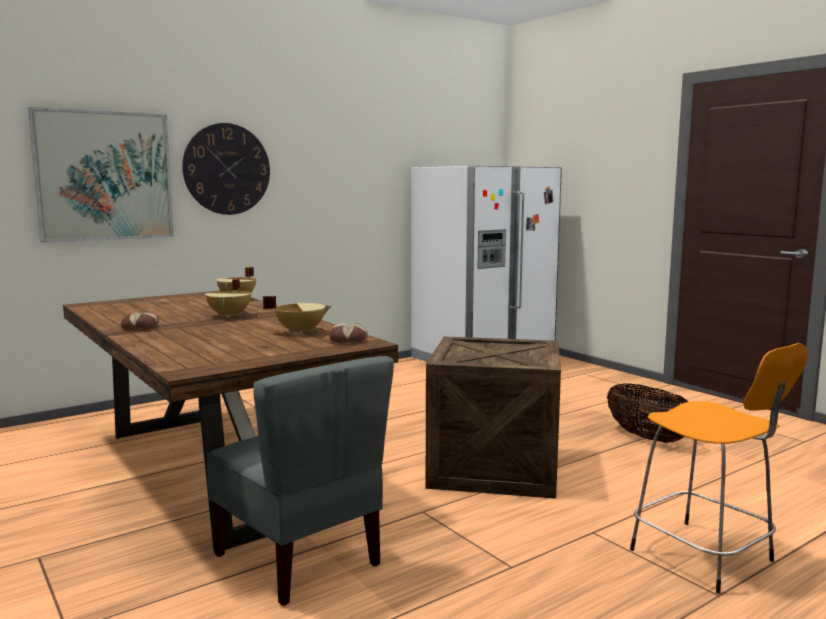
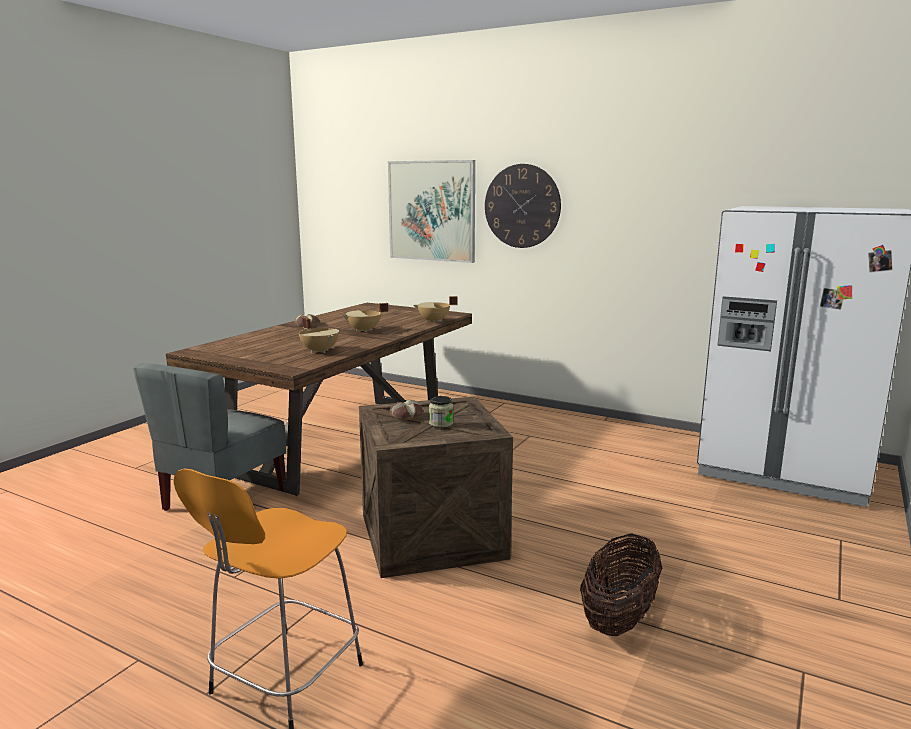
camera: 65 degrees right, 5 degrees up
bread [330,322,368,342] -> bread moved to [389,400,423,421]
none -> jar [429,396,453,428]

